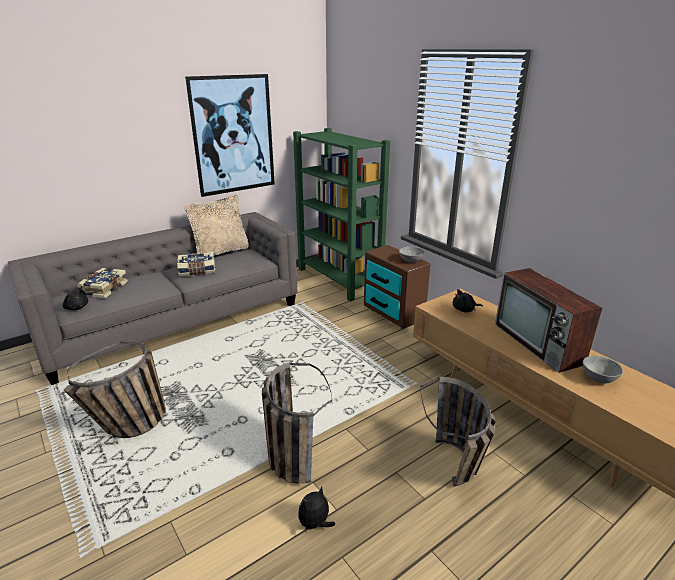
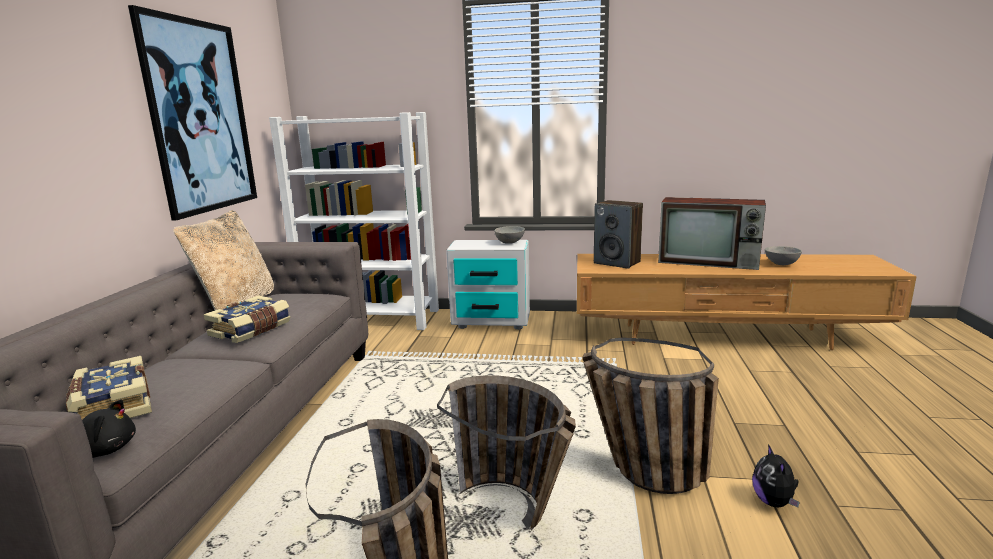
camera: 45 degrees left, 10 degrees down
green bookcase [293,128,390,301] -> white bookcase [269,112,439,330]
brown nightstand [364,245,430,329] -> white nightstand [446,240,530,330]
basket [420,377,496,487] -> basket moved to [437,375,576,531]
black plush toy [453,289,483,312] -> speaker [594,200,643,269]

